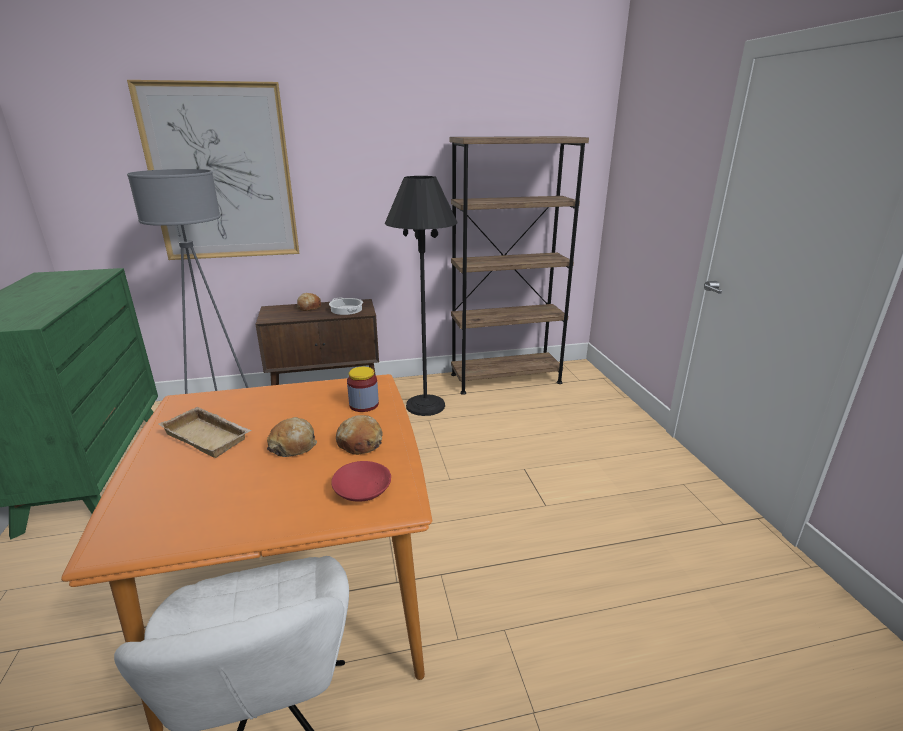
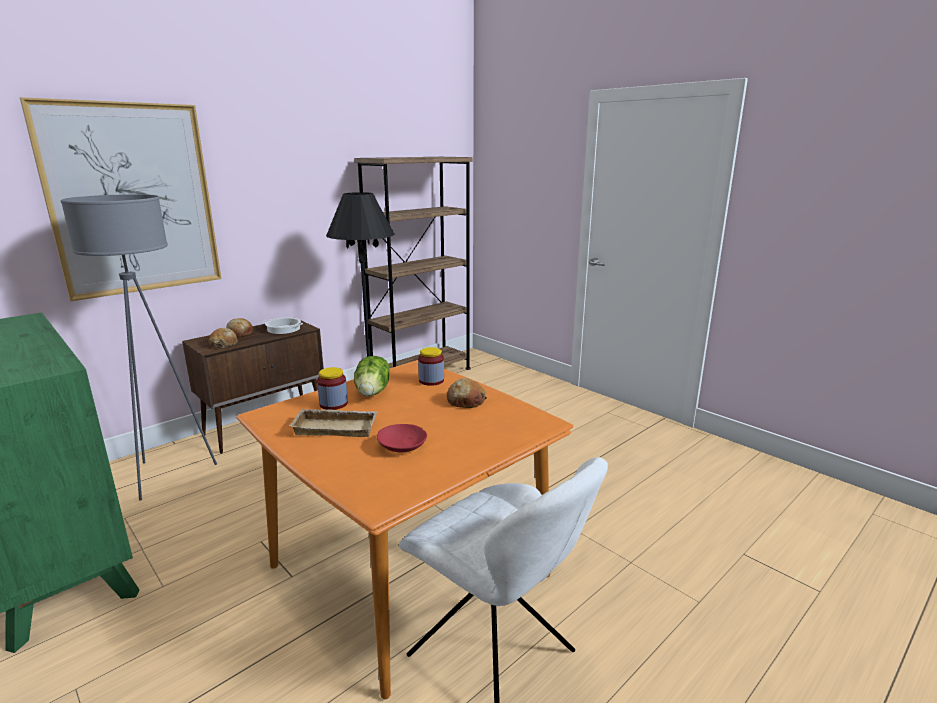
camera: 30 degrees left, 5 degrees down
bread [267,417,317,457] -> bread moved to [208,328,238,348]
red bowl [331,461,391,501] -> red bowl moved to [377,424,427,453]
none -> jar [317,367,348,410]
none -> lettuce [354,356,390,396]

